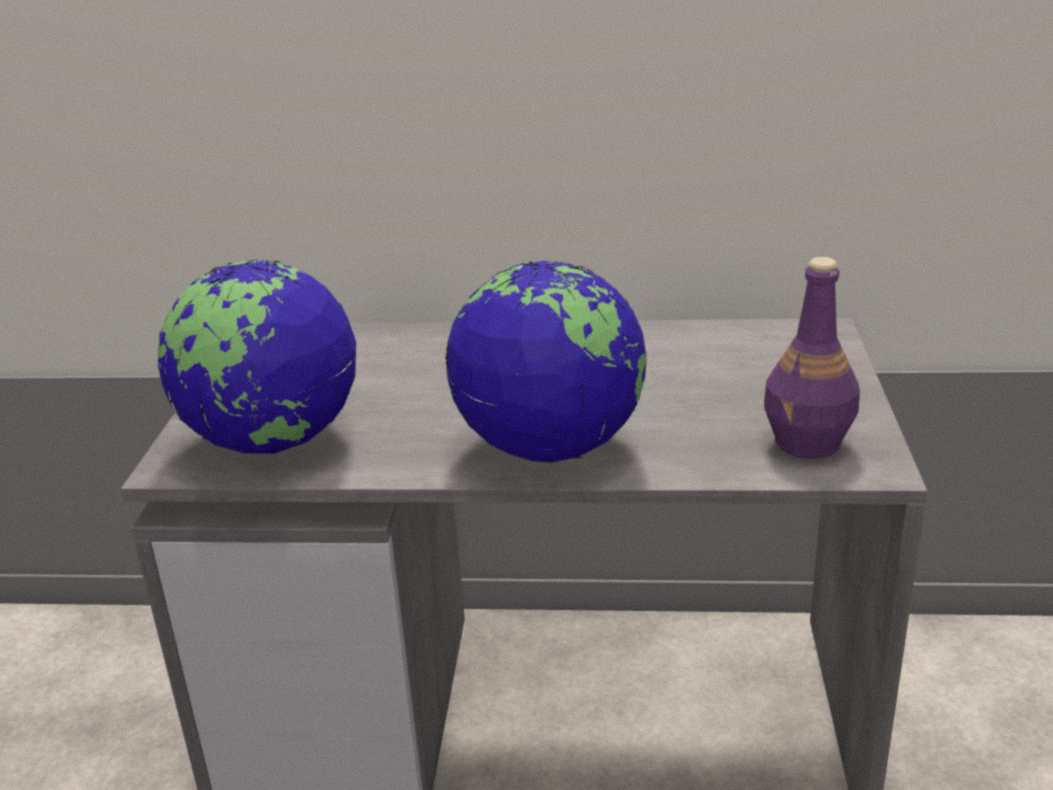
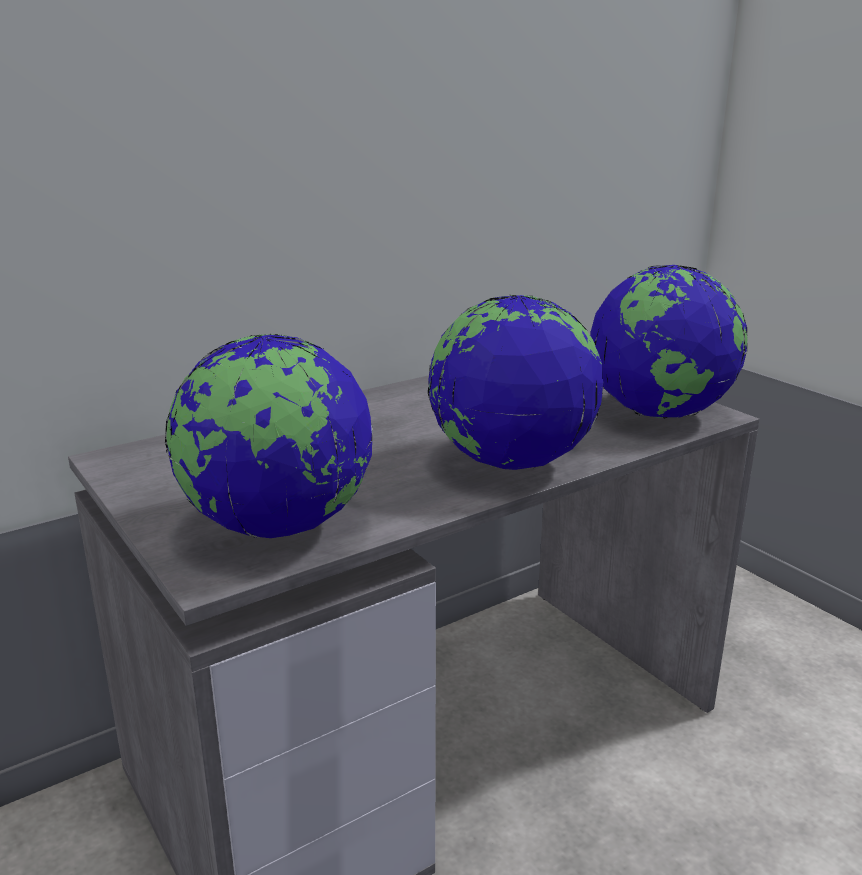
camera: 40 degrees left, 5 degrees down
purple bottle [764,257,860,459] -> globe [590,265,748,419]

